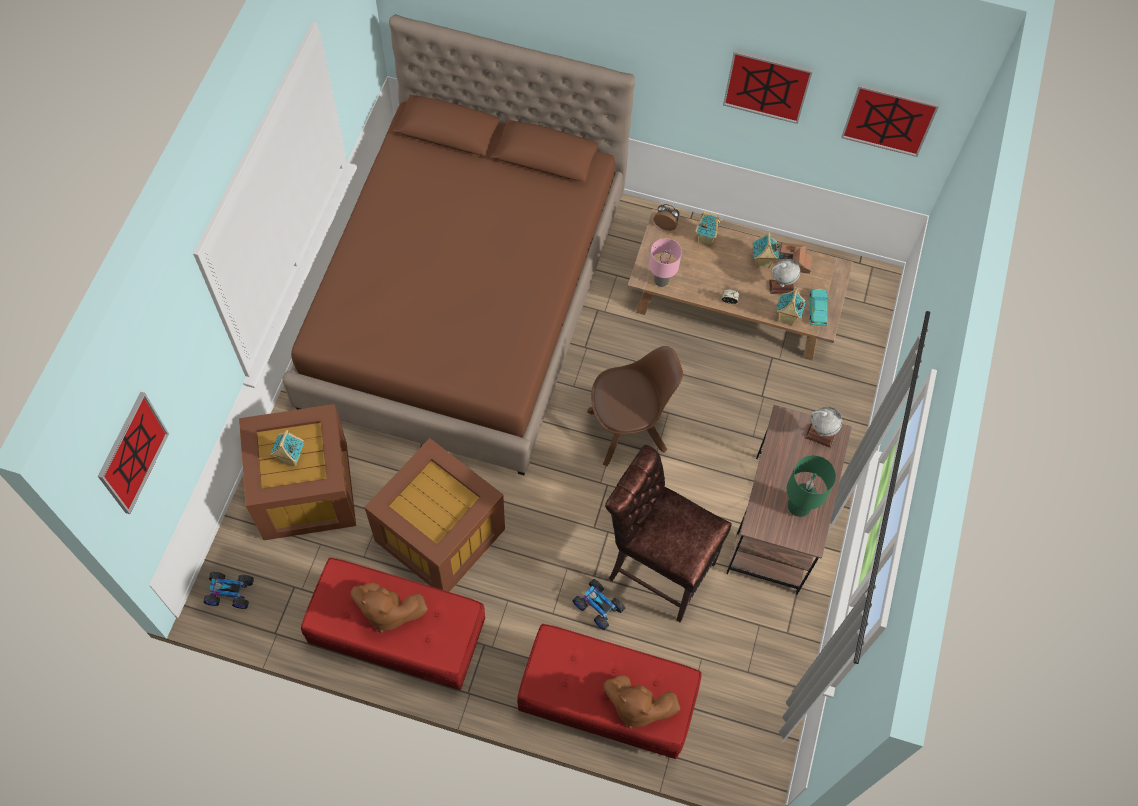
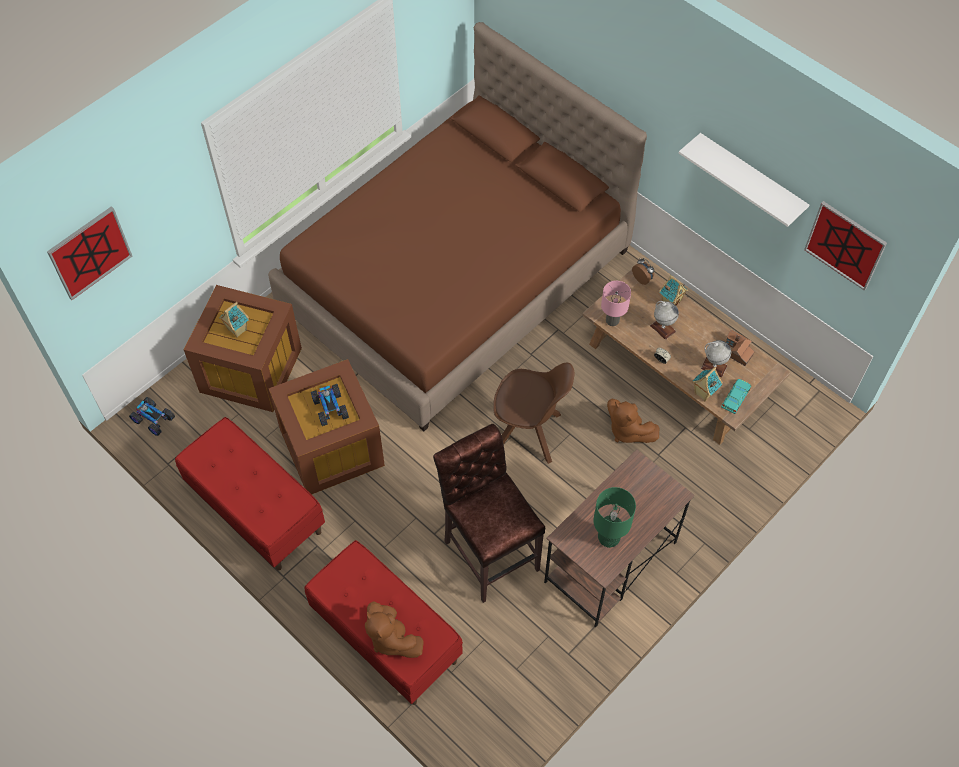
camera: 30 degrees right, 5 degrees down
brown plush toy [351,583,428,633] -> brown plush toy moved to [607,399,659,443]
toy car [573,579,625,630] -> toy car moved to [311,384,349,426]
picture [723,50,813,124] -> white shelf [679,133,809,227]
toy house [753,231,779,269] -> none
globe [805,407,842,448] -> globe moved to [650,301,679,340]

